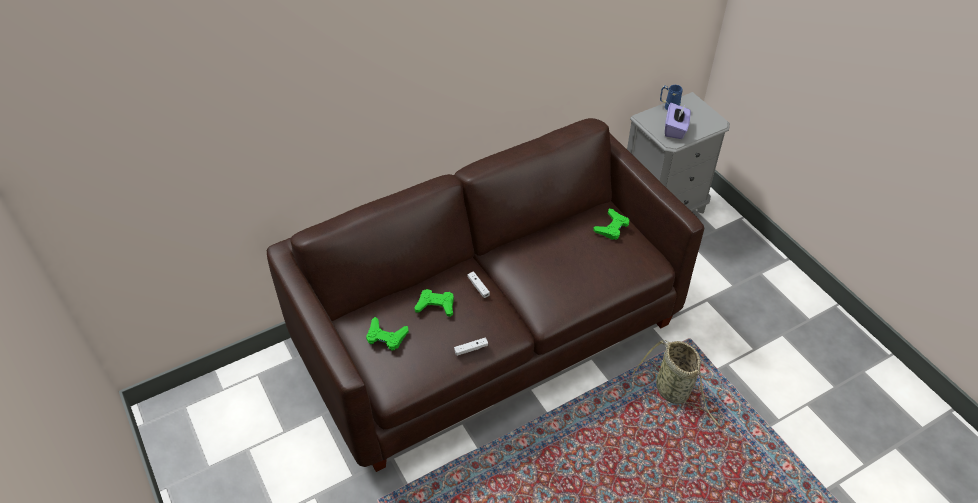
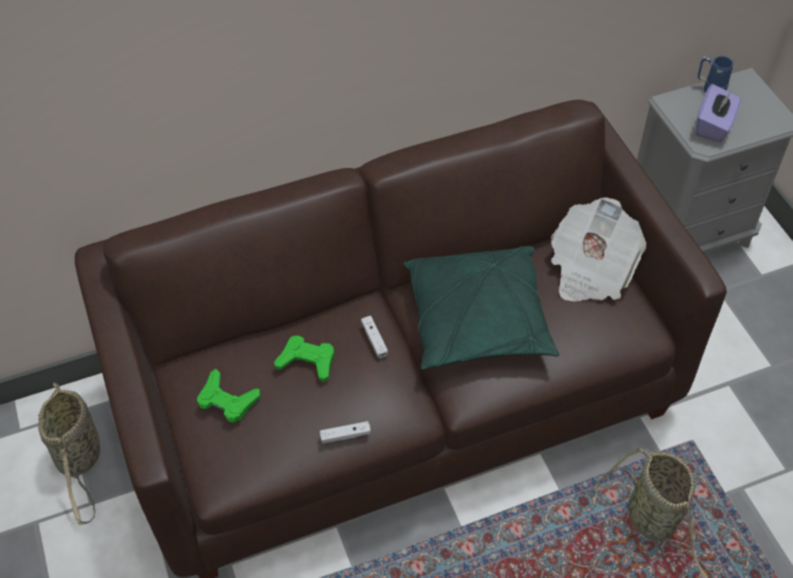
camera: 10 degrees right, 5 degrees up
green game controller [593,208,629,240] -> newspaper [551,197,647,301]
none -> basket [38,383,100,525]
none -> green pillow [403,246,559,370]

